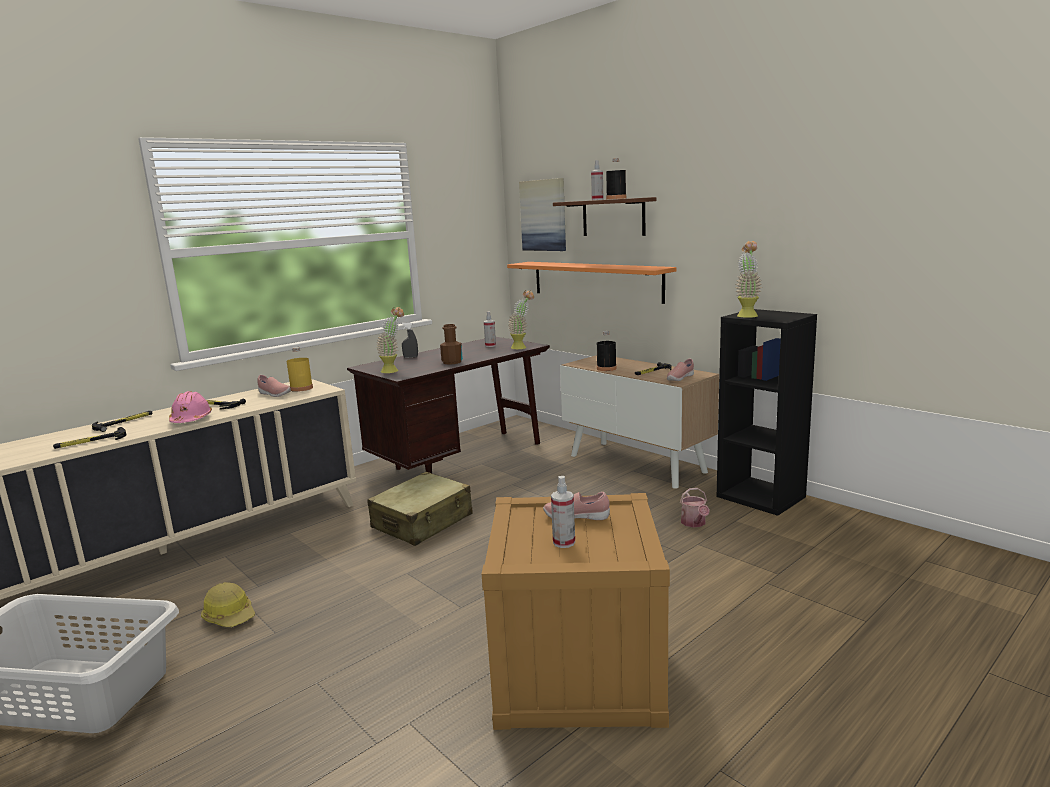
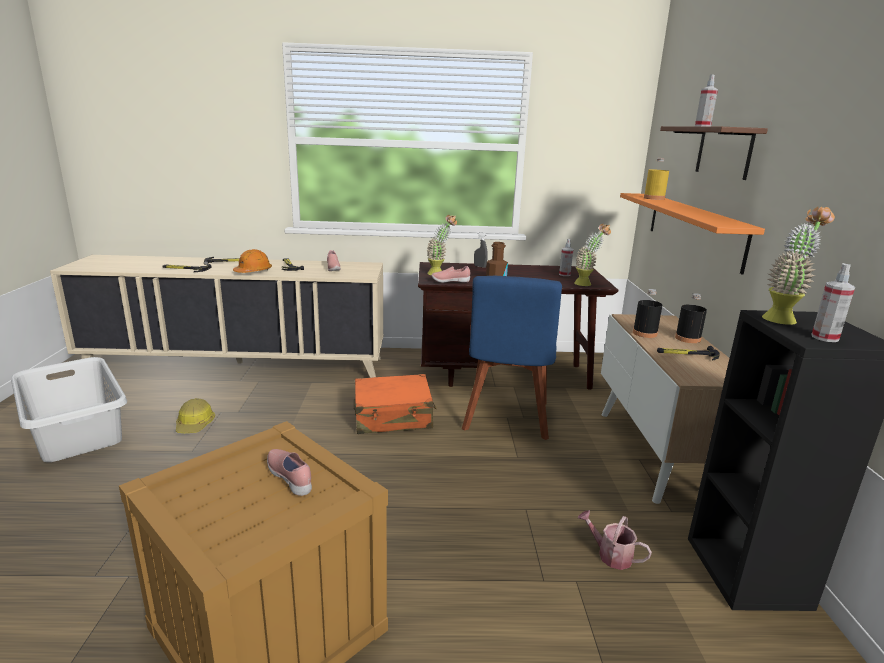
camera: 40 degrees right, 5 degrees up
pink hard hat [169,391,212,423] -> orange hard hat [233,249,272,273]
yellow bottle [287,347,313,392] -> yellow bottle moved to [644,158,669,200]
beige suitcase [367,472,473,546] -> orange suitcase [354,374,437,434]
picture [519,178,566,251] -> none
spray bottle [551,476,575,548] -> spray bottle moved to [811,263,855,342]
black bottle [606,158,626,199] -> black bottle moved to [675,293,707,343]
pink shoe [667,359,694,381] -> pink shoe moved to [431,266,470,283]
watering can [680,488,710,528] -> watering can turned 90 degrees clockwise [578,510,652,570]
none -> blue chair [462,276,562,440]

